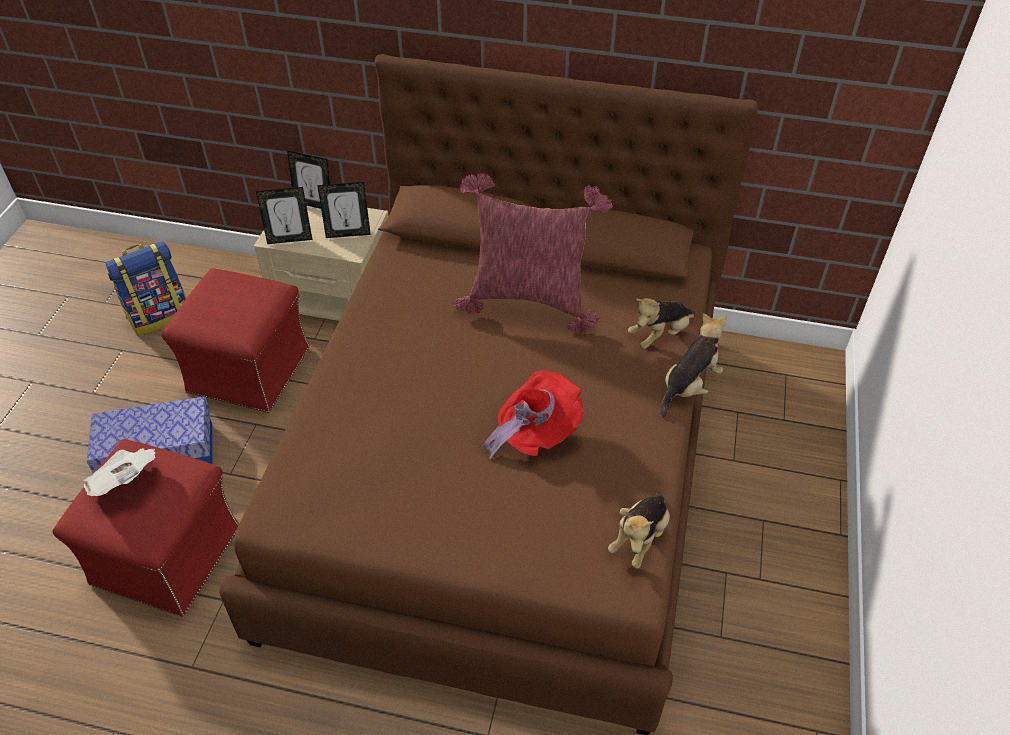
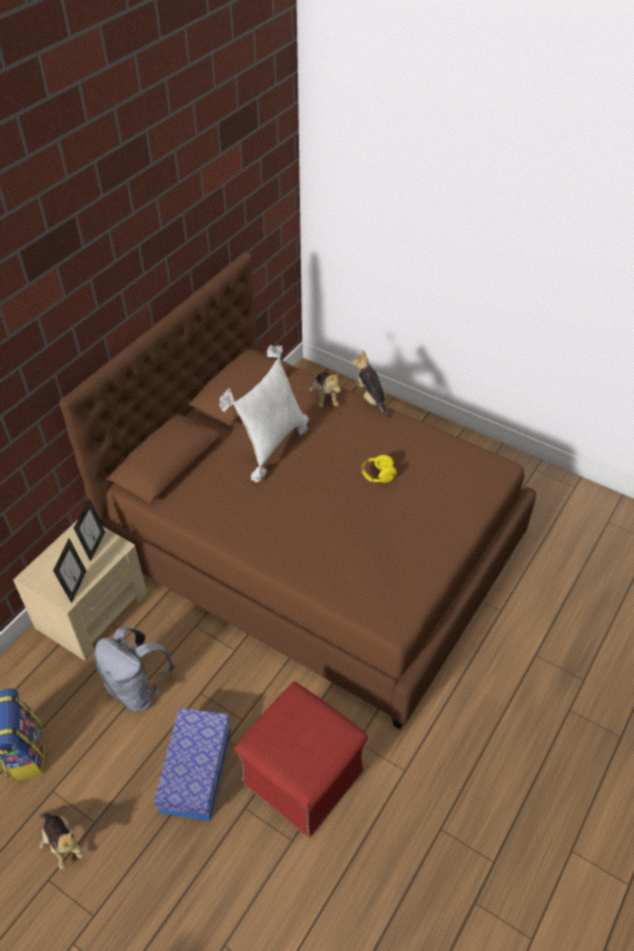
camera: 70 degrees left, 0 degrees up
newspaper [84,448,155,496] -> none
red ottoman [161,268,310,413] -> grey backpack [94,627,175,712]
picture frame [287,150,330,209] -> none
red pillow [452,173,613,334] -> white pillow [219,345,309,483]
red hat [482,371,583,460] -> yellow headphones [362,455,397,483]
plush toy [608,492,670,569] -> plush toy moved to [39,813,84,869]

